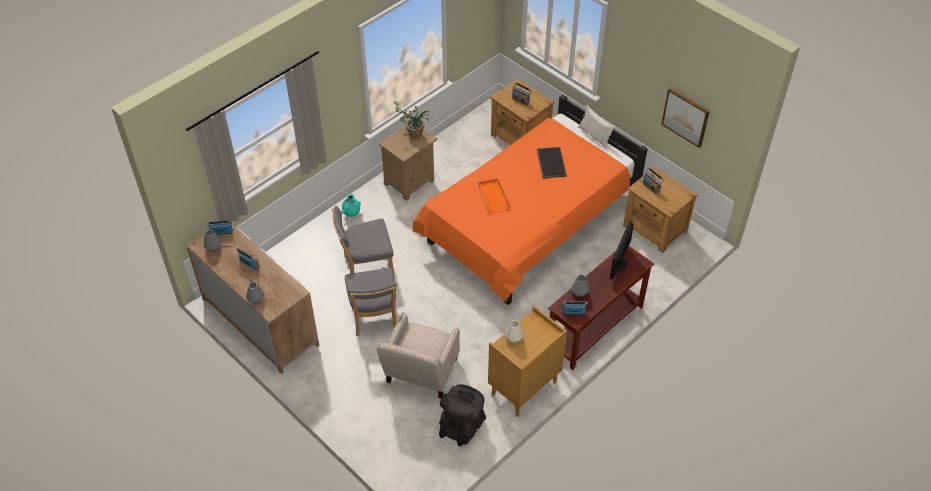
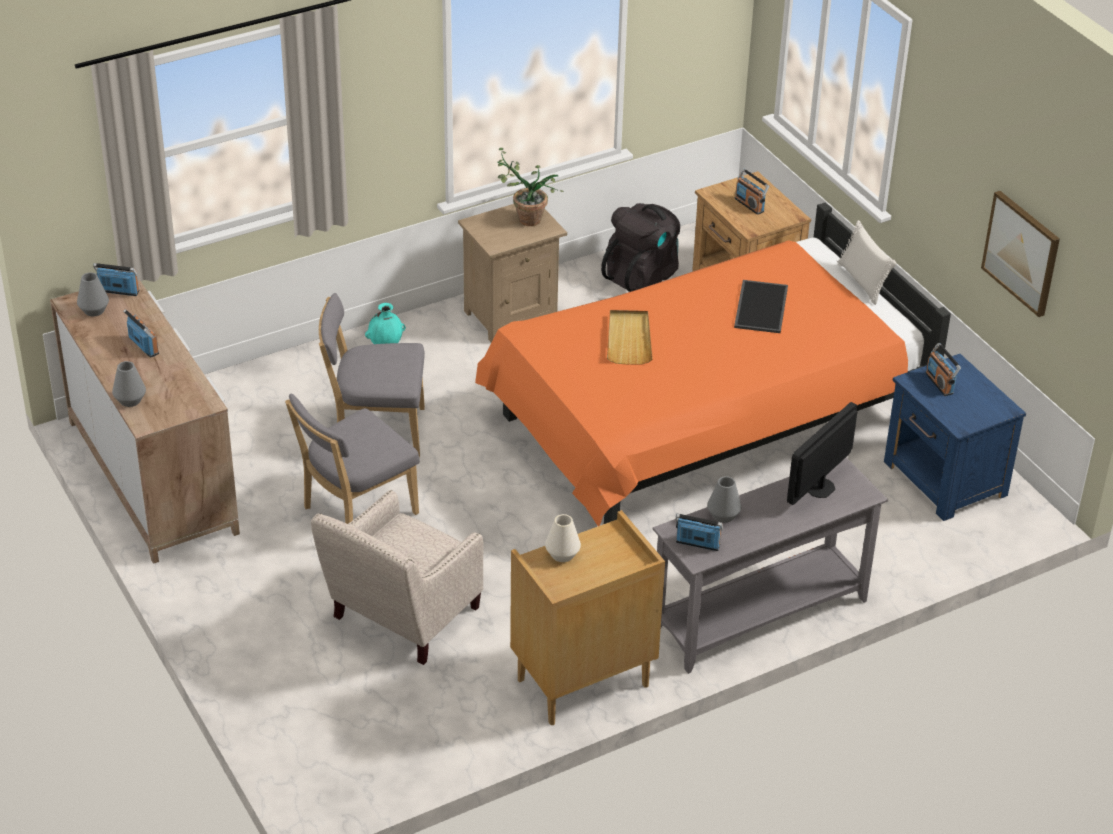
camera: 15 degrees right, 10 degrees down
grey chair [345,268,397,336] -> grey chair turned 45 degrees clockwise [285,394,420,524]
black backpack [439,384,486,446] -> black backpack moved to [601,203,680,292]
orange tray [478,179,511,213] -> beige tray [607,310,653,365]
brown console table [548,246,654,370] -> grey console table [653,457,888,674]
brown nightstand [623,167,697,253] -> blue nightstand [884,354,1026,521]

